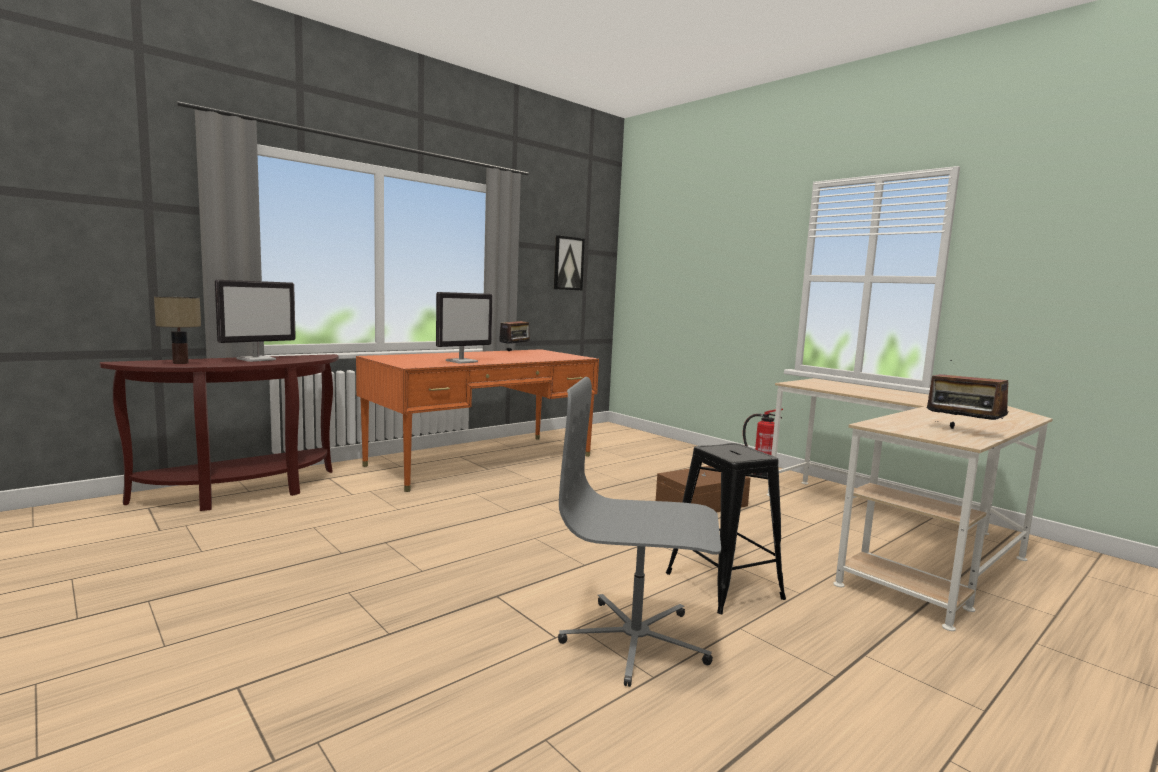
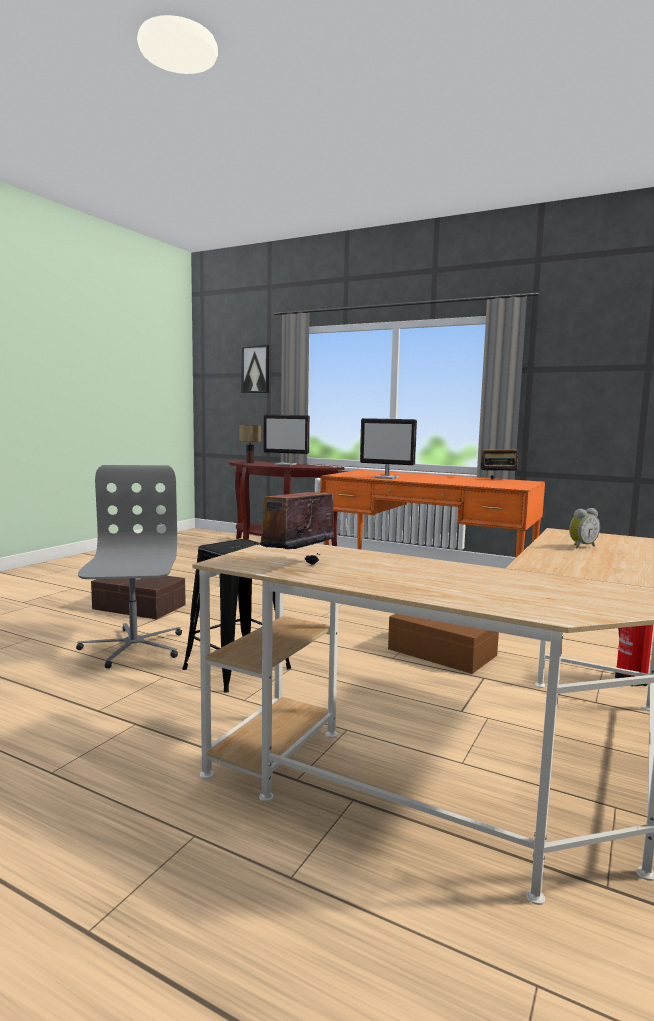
camera: 70 degrees right, 0 degrees up
picture [554,235,585,290] -> picture moved to [241,345,269,393]
none -> brown storage box [91,576,186,619]
none -> alarm clock [569,508,600,549]

